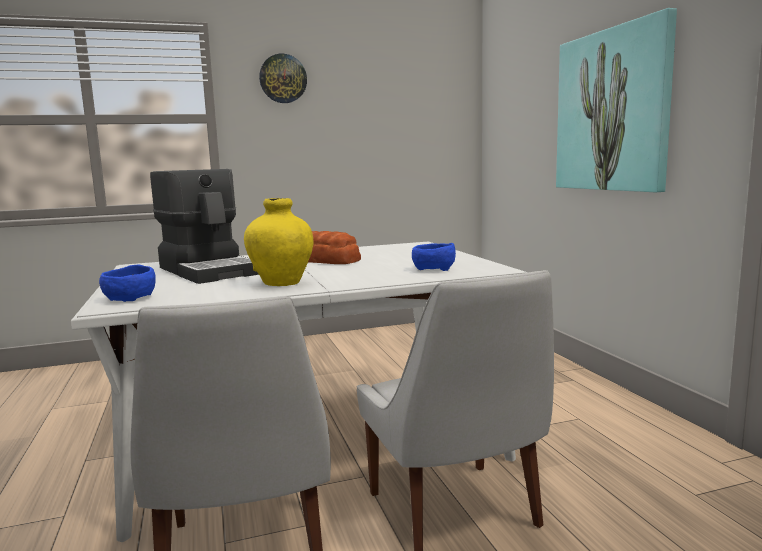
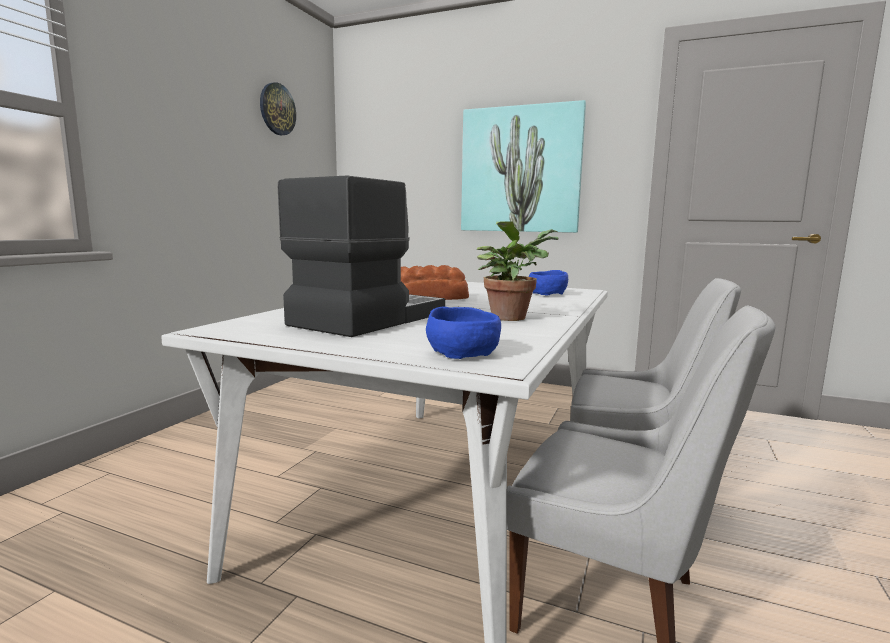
camera: 50 degrees left, 0 degrees up
coffee machine [150,169,259,284] -> coffee machine turned 60 degrees counterclockwise [278,176,445,337]
yellow vase [244,198,314,286] -> potted plant [477,221,559,321]
wall clock [259,54,307,103] -> wall clock moved to [260,82,296,135]

